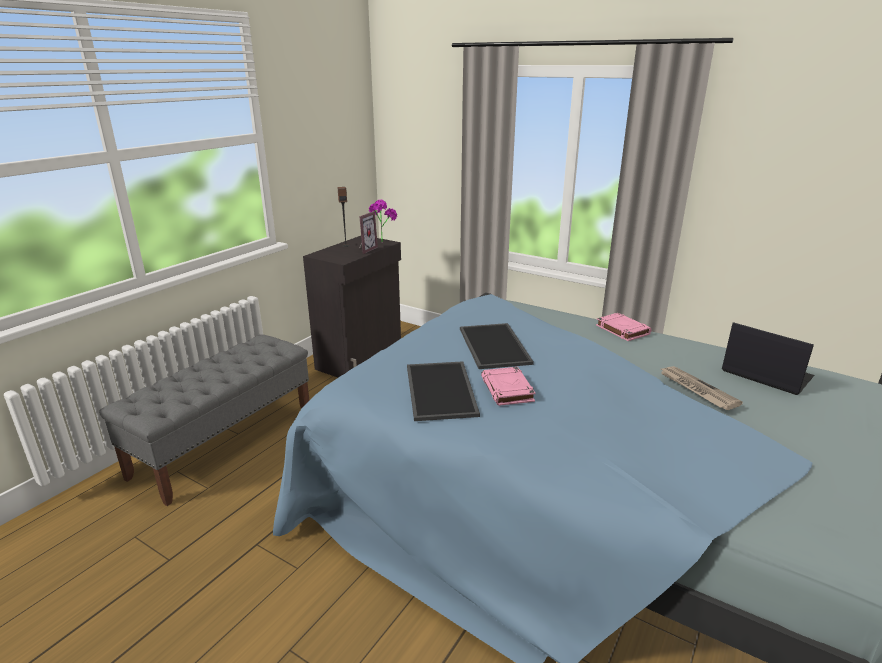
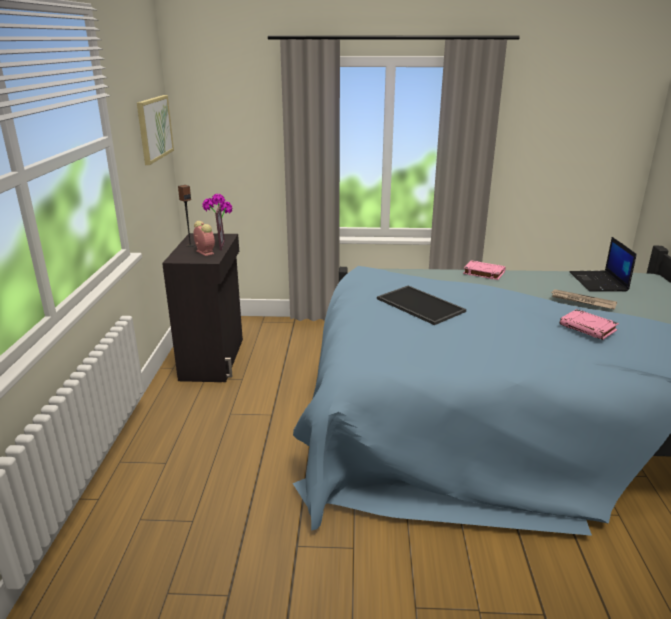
camera: 30 degrees left, 0 degrees up
grey bench [99,335,309,506] -> none
tray [407,361,480,421] -> none
pink book [481,367,536,406] -> pink book moved to [560,309,619,340]
laptop [722,322,814,395] -> laptop turned 105 degrees counterclockwise [570,237,637,292]
none -> picture [137,95,174,165]
none -> alarm clock [193,221,215,256]

